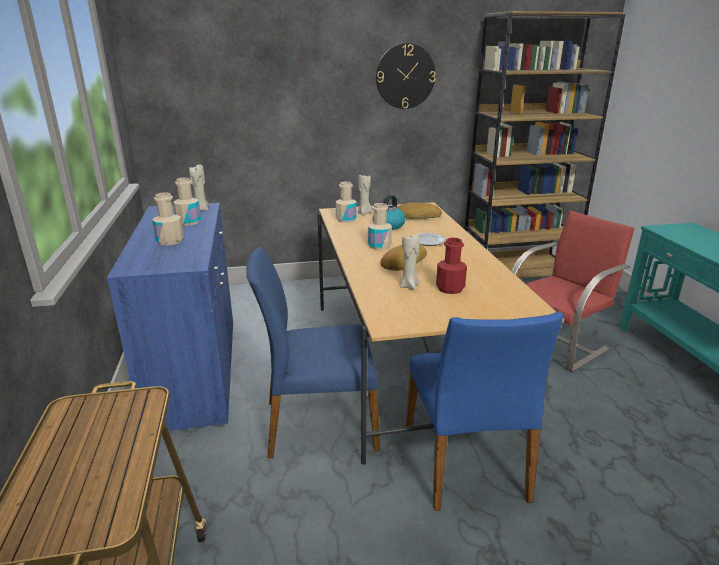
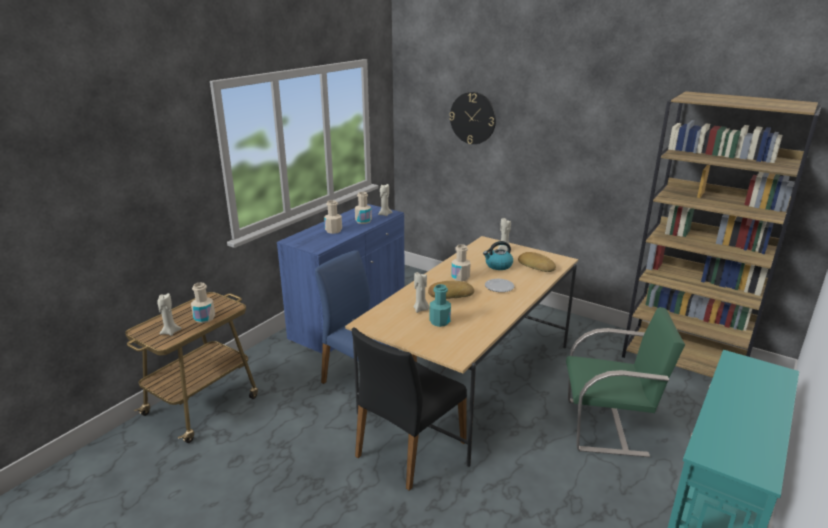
camera: 45 degrees right, 0 degrees up
beige bottle [336,181,357,223] -> beige bottle moved to [191,282,215,323]
wall clock [376,43,436,109] -> wall clock moved to [449,92,496,144]
blue chair [406,312,563,511] -> black chair [352,327,467,491]
red bottle [436,238,467,294] -> turquoise bottle [429,284,451,327]
red chair [511,211,634,372] -> green chair [566,307,685,457]
none -> beige candle [157,293,182,336]

